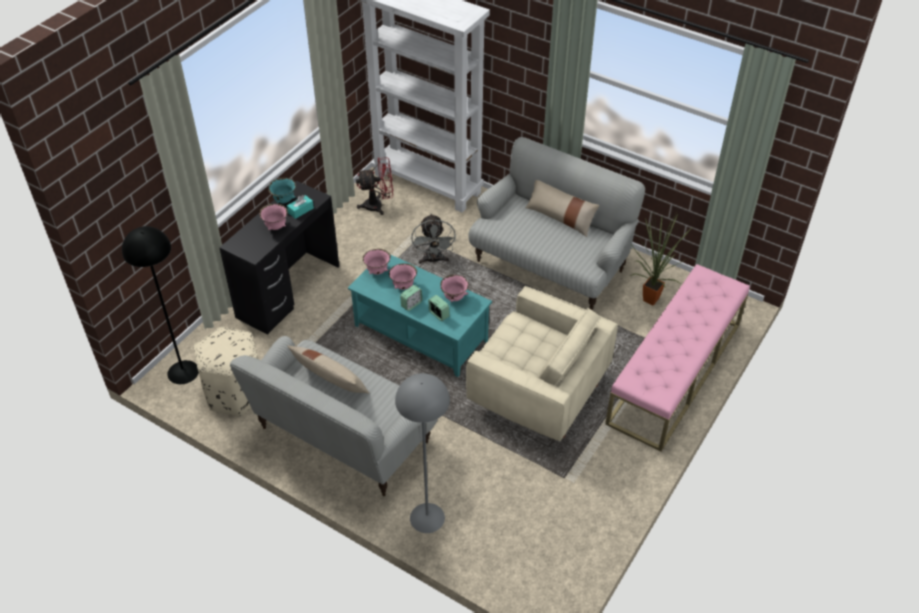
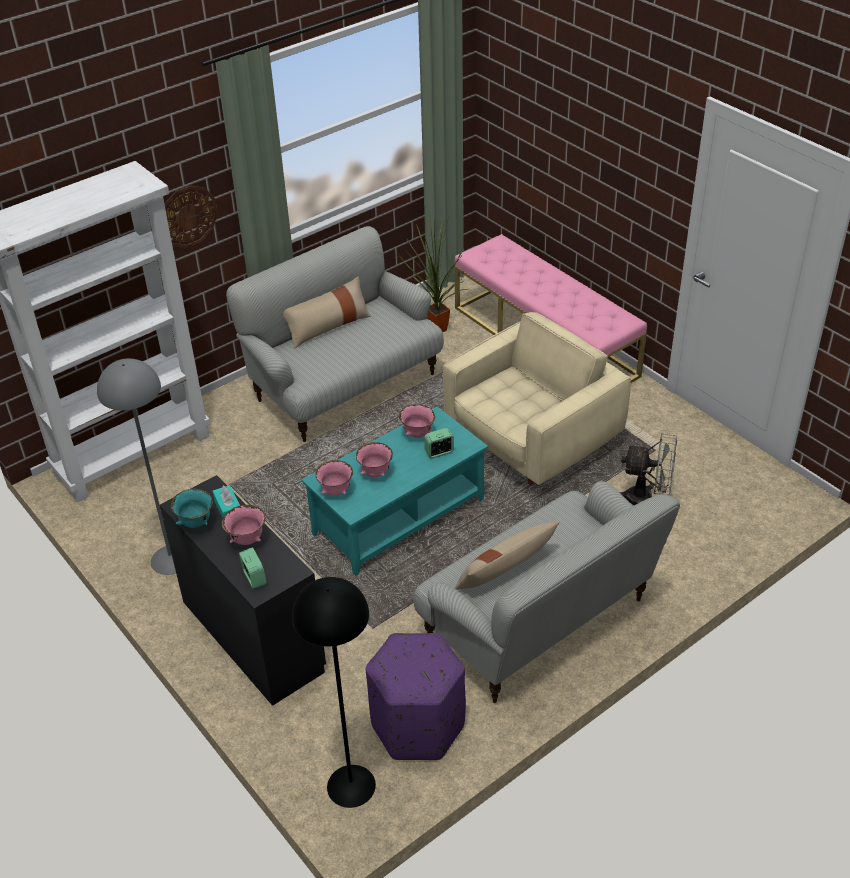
camera: 70 degrees left, 5 degrees down
beige ottoman [194,327,258,416] -> purple ottoman [365,633,466,760]
red fan [356,157,393,215] -> none
grey floor lamp [395,373,450,533] -> grey floor lamp moved to [97,358,176,575]
alarm clock [400,285,422,311] -> alarm clock moved to [239,547,267,589]
grey fan [411,214,456,264] -> grey fan moved to [620,433,677,505]
none -> wall clock [164,185,218,248]

